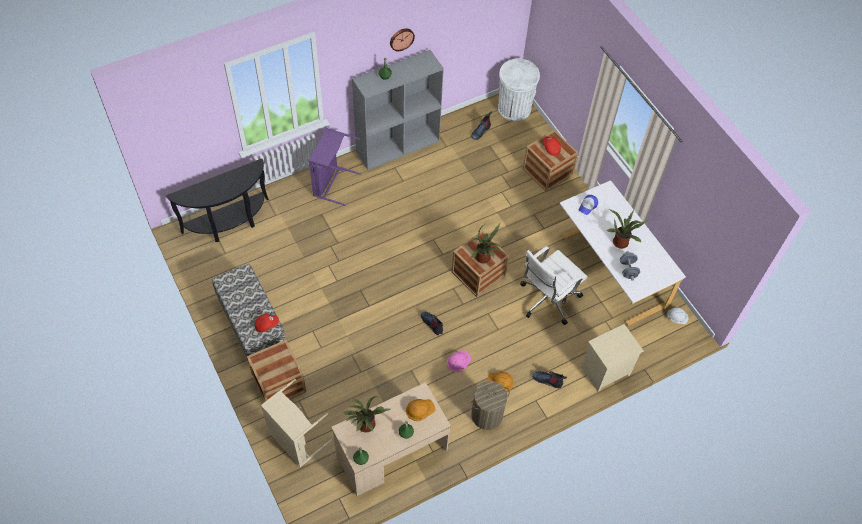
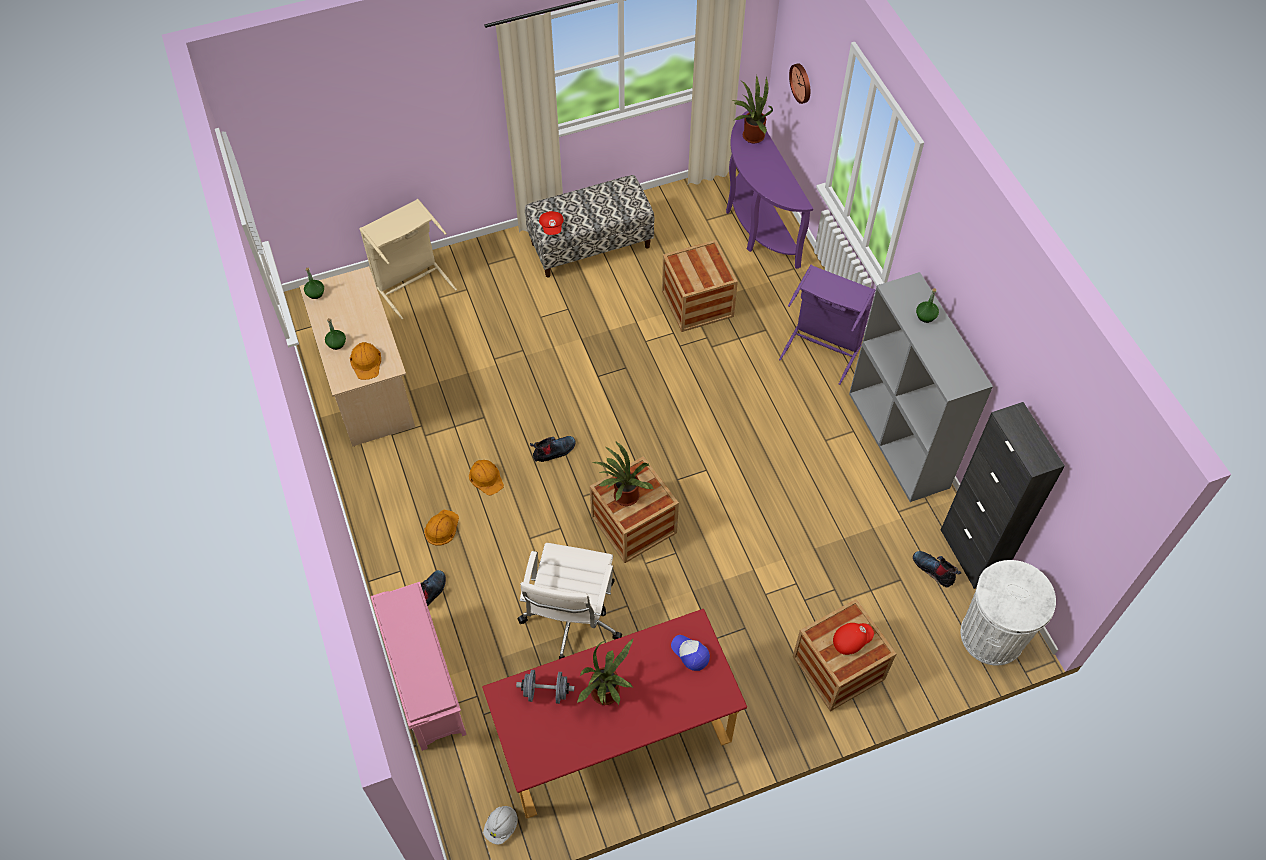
camera: 100 degrees right, 0 degrees up
black console table [166,159,269,242] -> purple console table [726,111,813,269]
crate [247,340,306,402] -> crate moved to [662,240,738,332]
potted plant [343,396,390,433] -> potted plant moved to [732,75,773,143]
wall clock [390,28,415,51] -> wall clock moved to [789,63,810,104]
pink hard hat [447,350,472,372] -> orange hard hat [469,460,504,496]
laundry basket [471,381,510,430] -> none
white office chair [520,246,588,325] -> white office chair turned 135 degrees counterclockwise [518,543,622,659]
white desk [560,180,686,326] -> red desk [482,609,747,819]
beige nightstand [581,324,644,392] -> pink shoe rack [371,582,467,751]
none -> black cabinet [940,402,1065,589]

